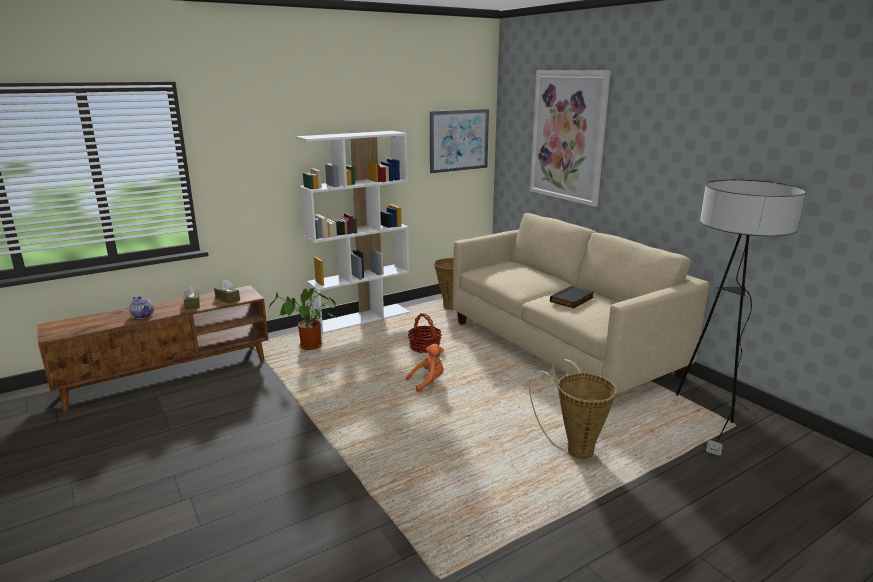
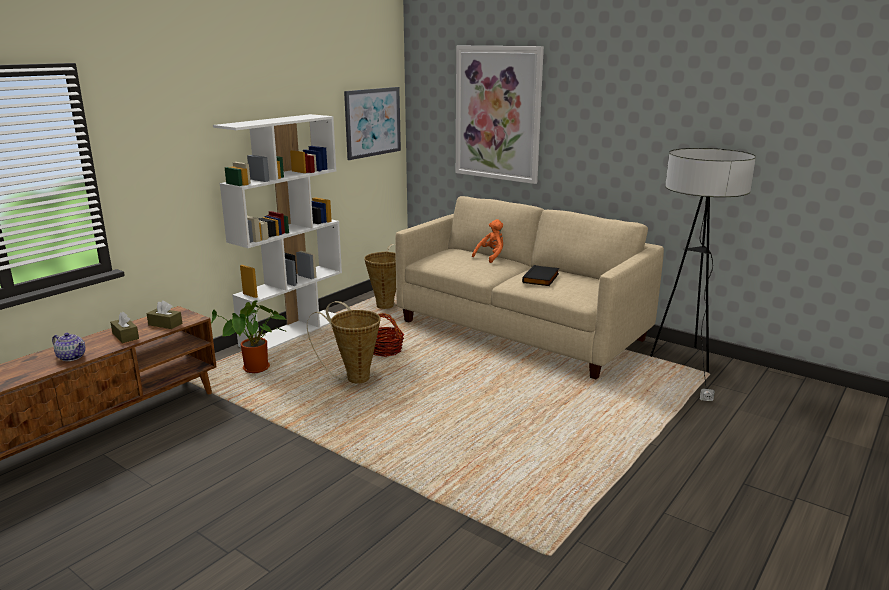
camera: 20 degrees left, 0 degrees up
orange plush toy [406,344,444,392] -> orange plush toy moved to [472,219,503,263]
basket [529,359,617,459] -> basket moved to [307,301,381,384]

